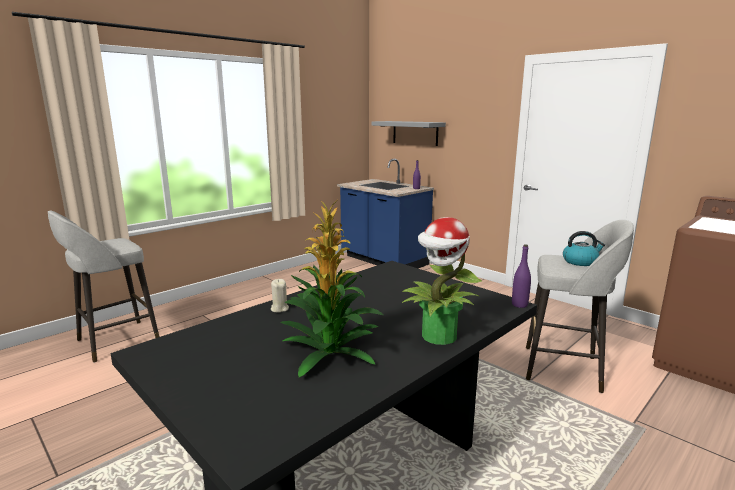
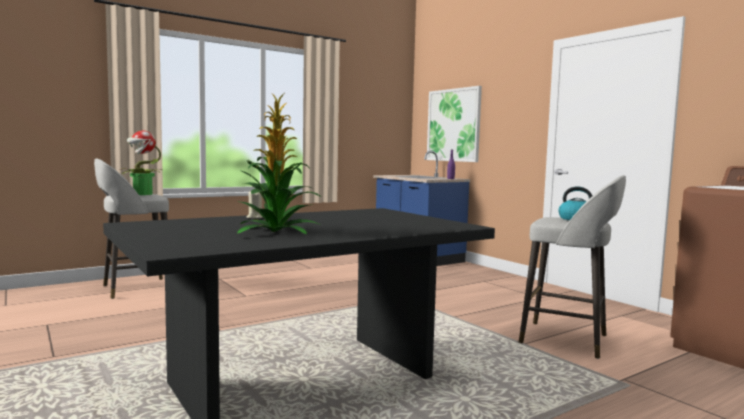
camera: 10 degrees right, 10 degrees down
grey shelf [371,121,446,146] -> picture [427,86,482,162]
potted plant [402,217,482,345] -> potted plant moved to [122,131,161,195]
purple bottle [512,244,531,308] -> none

